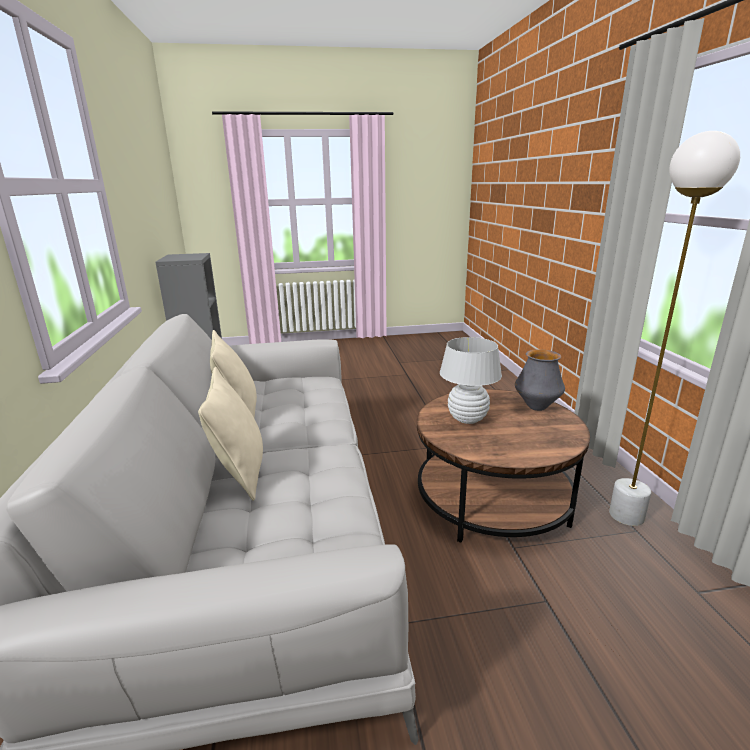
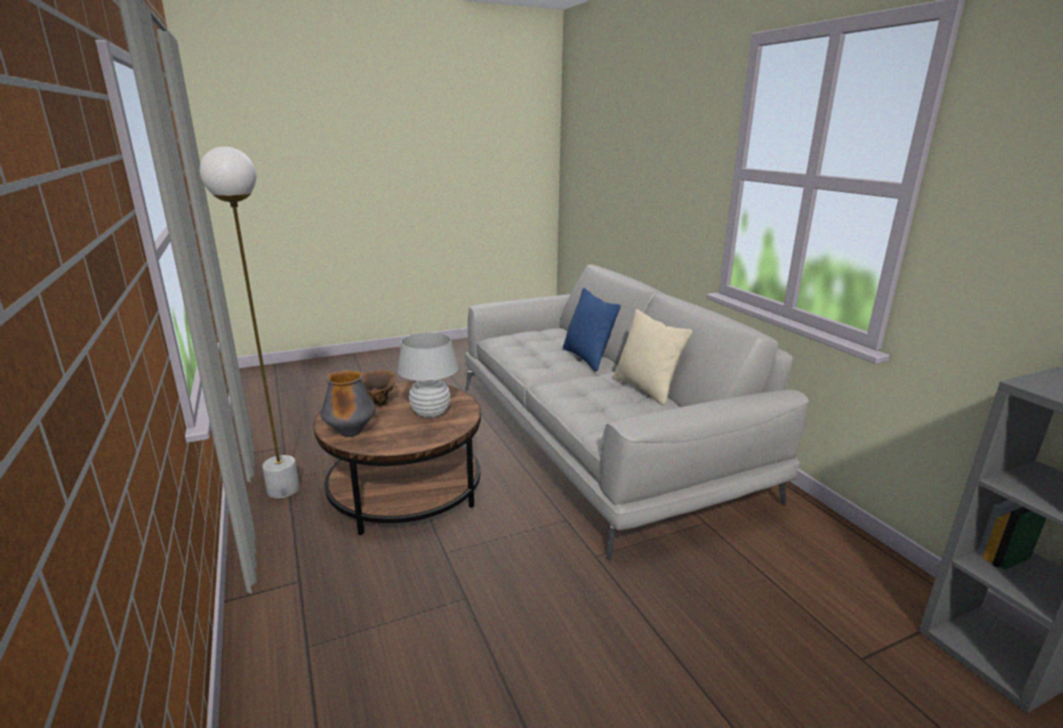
camera: 165 degrees right, 0 degrees up
beige pillow [198,367,263,501] -> blue pillow [563,288,621,371]
none -> brown vase [361,370,397,407]

